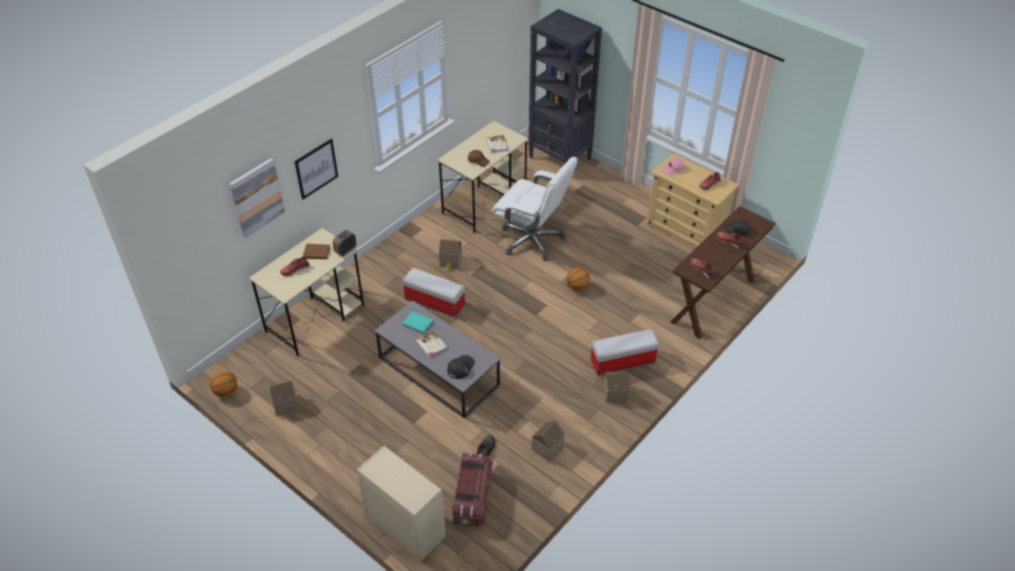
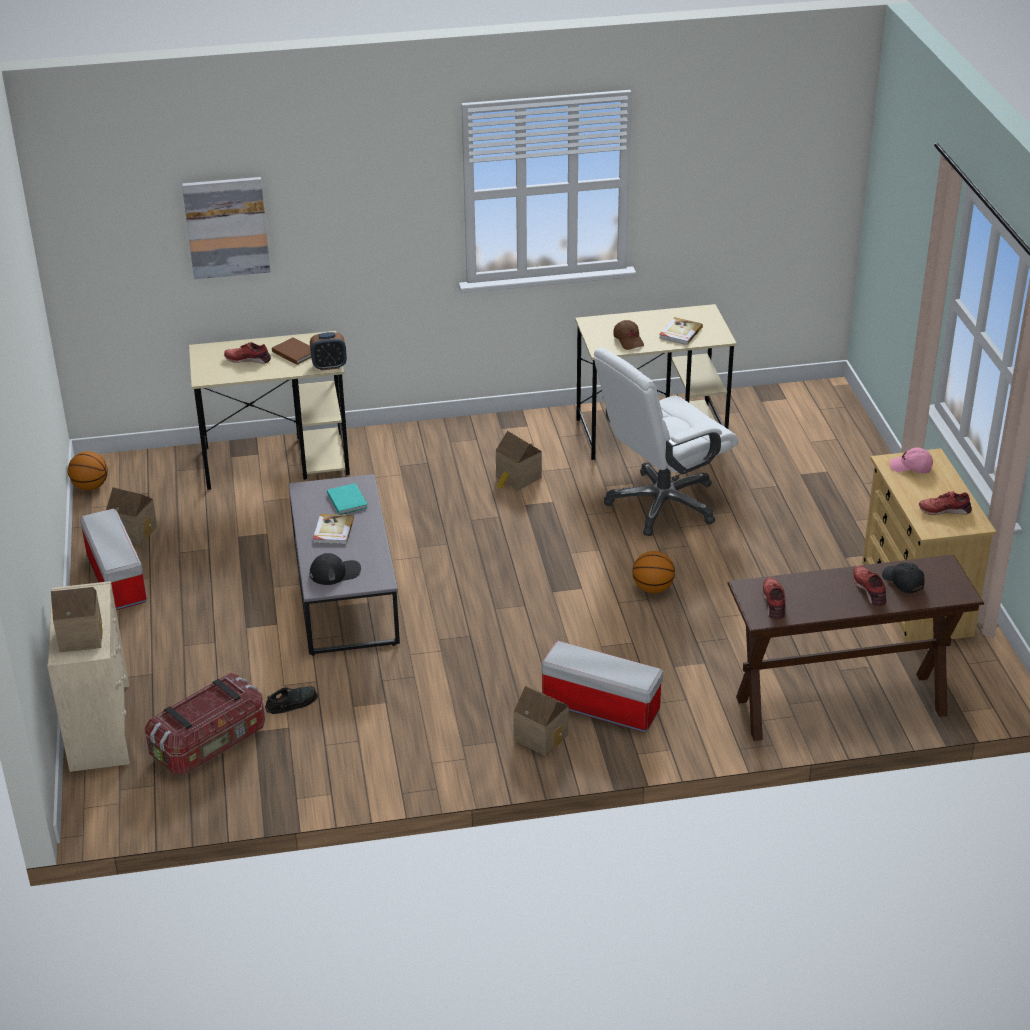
camera: 40 degrees right, 10 degrees down
picture [294,139,338,200] -> none
storage box [402,267,465,318] -> storage box moved to [80,508,147,610]
white office chair [492,157,578,261] -> white office chair turned 75 degrees clockwise [594,348,738,536]
black bookcase [528,9,602,163] -> none
toy house [531,421,565,462] -> toy house moved to [51,587,103,652]

